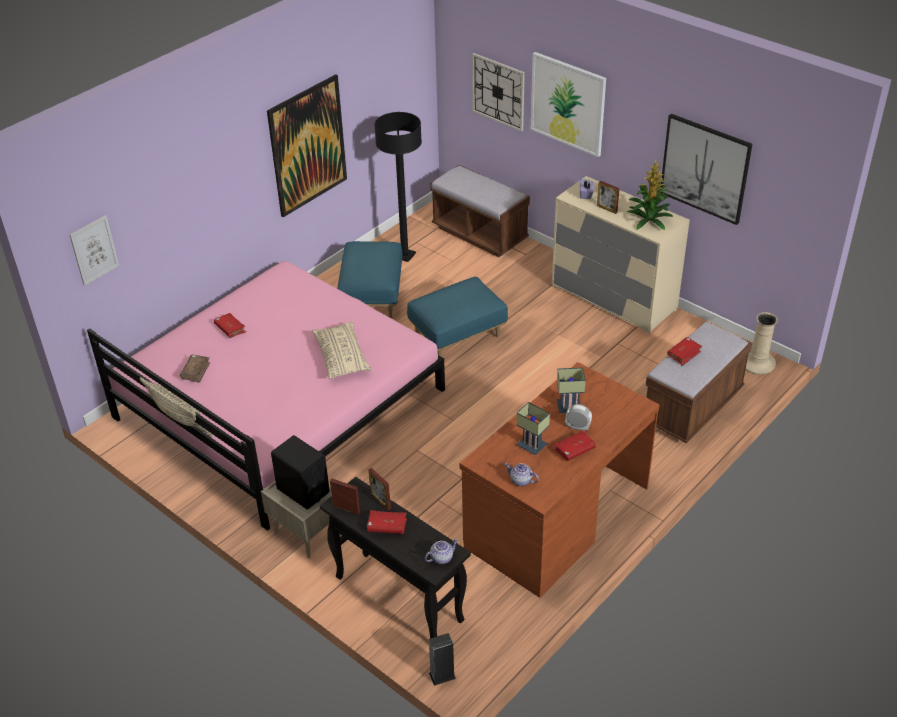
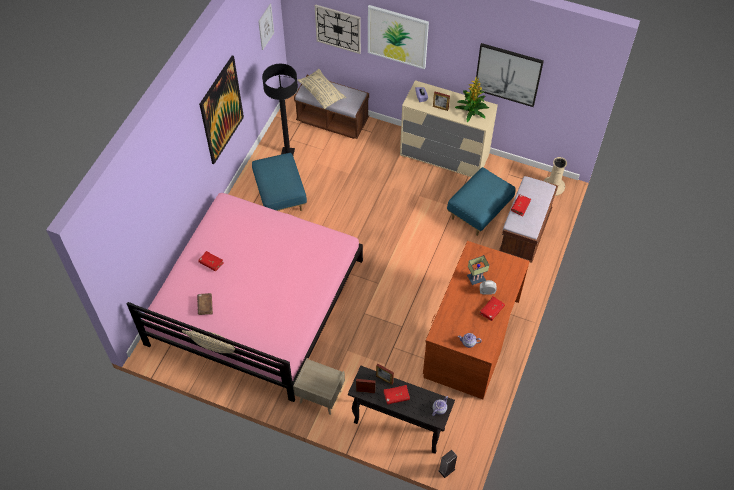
camera: 20 degrees left, 15 degrees up
picture [70,215,119,286] -> picture moved to [258,4,274,50]
black speaker [271,435,330,509] -> none
beige pillow [312,321,371,379] -> beige pillow moved to [298,69,346,109]
blue ottoman [407,277,508,356] -> blue ottoman moved to [447,167,516,236]
table lamp [516,402,550,455] -> none

